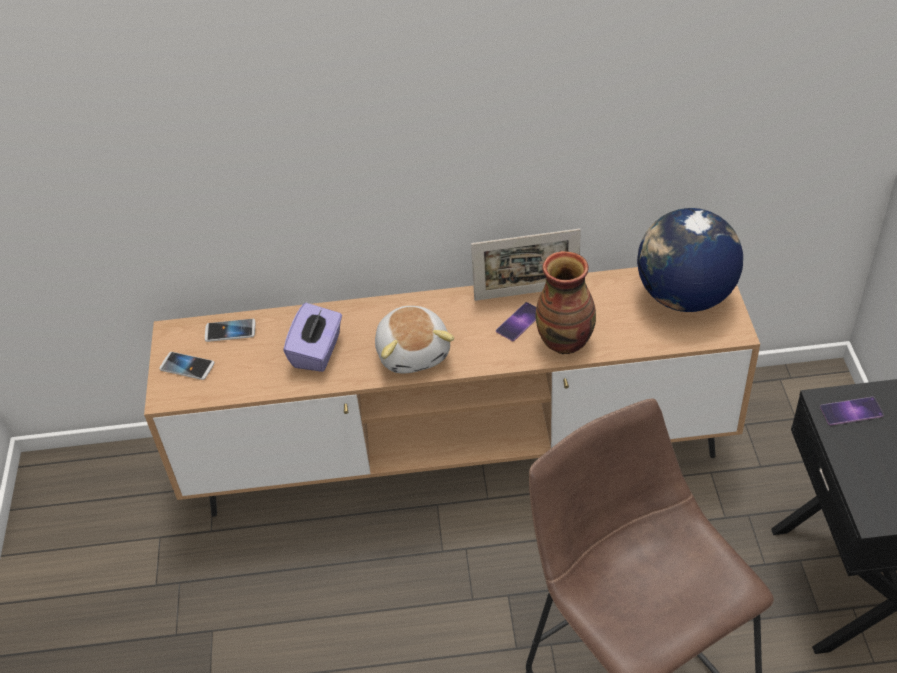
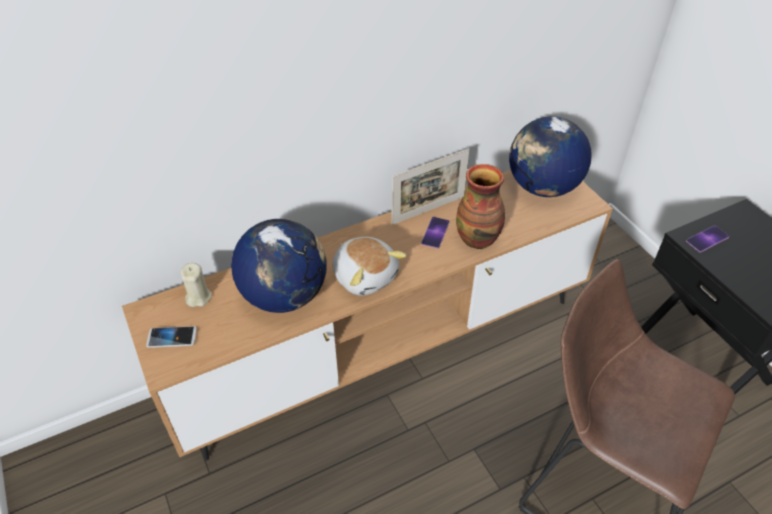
camera: 25 degrees left, 0 degrees up
phone [205,319,255,342] -> beige candle [180,263,212,307]
purple tissue box [283,303,342,372] -> globe [231,219,327,313]

